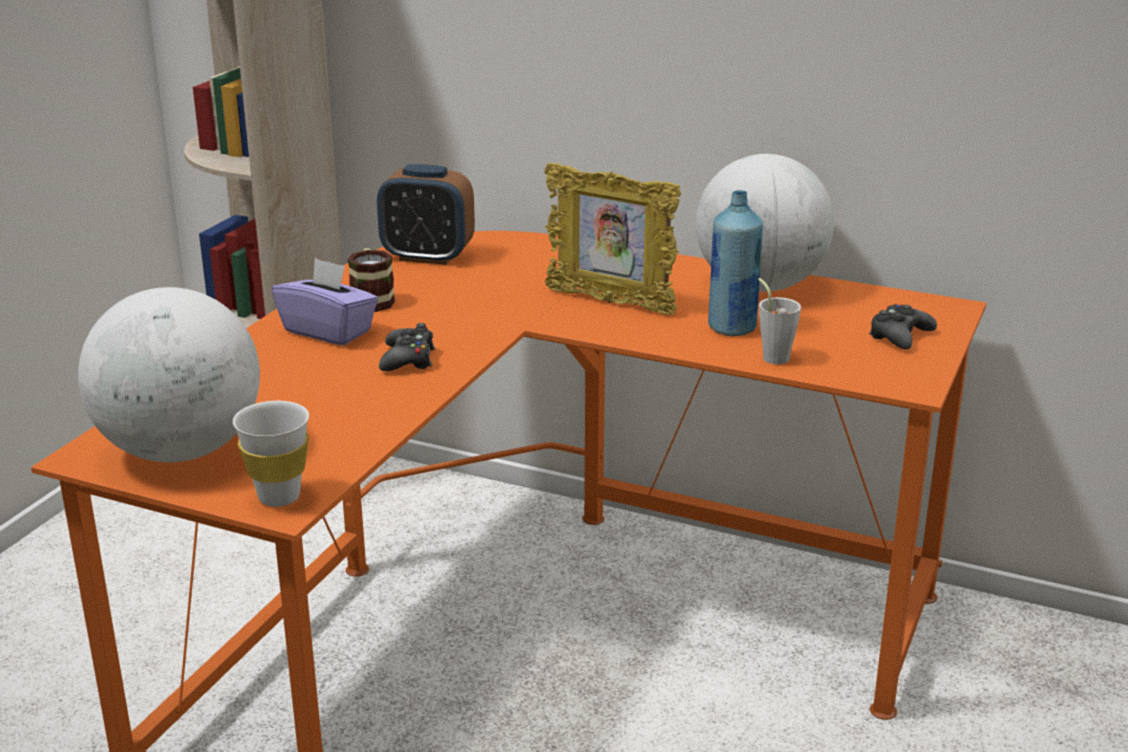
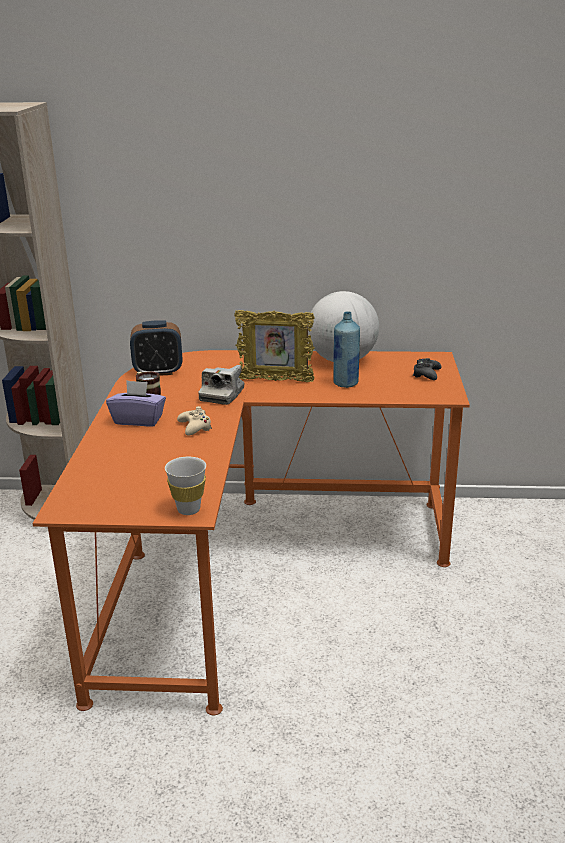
camera: 20 degrees left, 0 degrees up
globe [78,287,260,462] -> none
black game controller [379,323,435,371] -> beige game controller [177,406,212,436]
grey cup [758,278,801,364] -> none
none -> camera [198,365,244,405]

